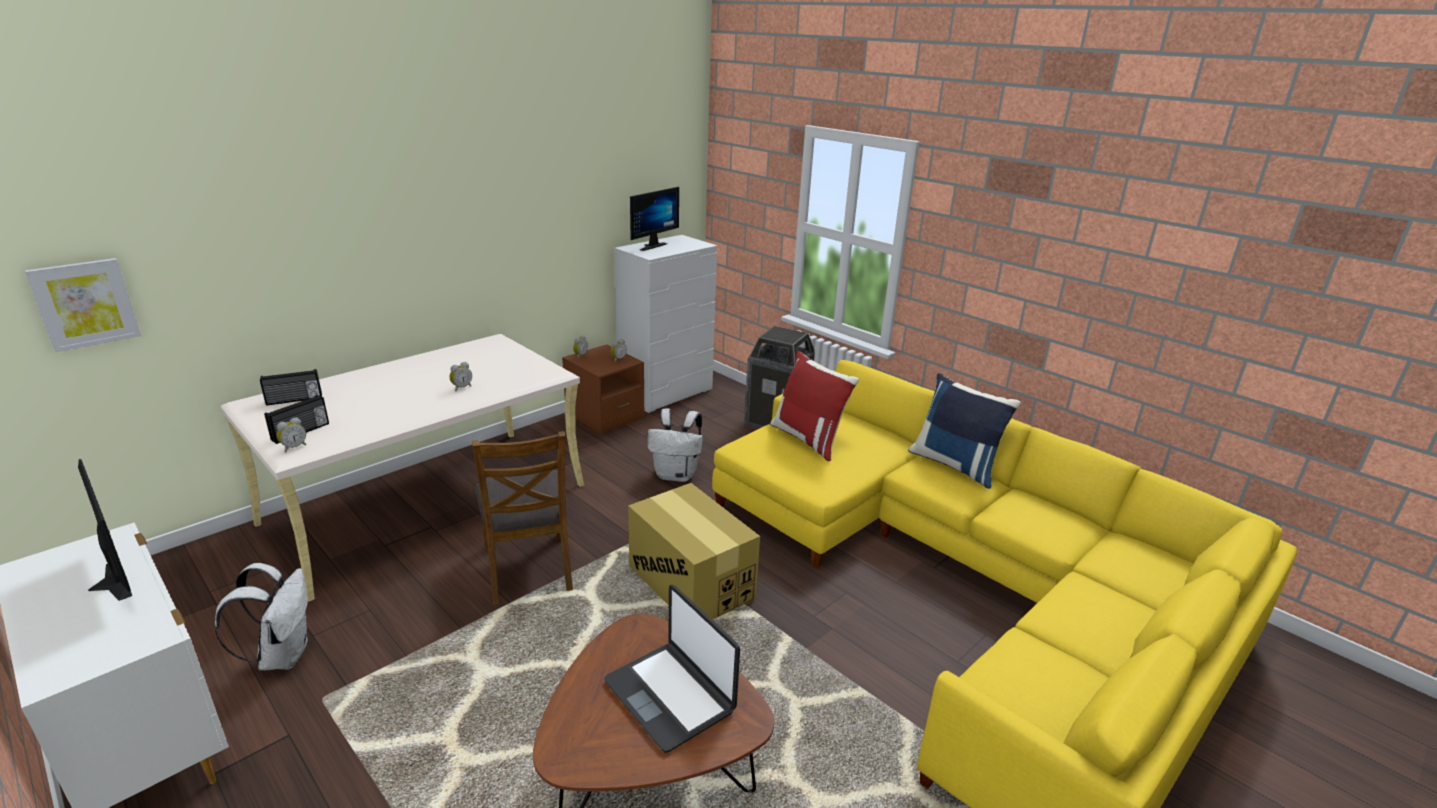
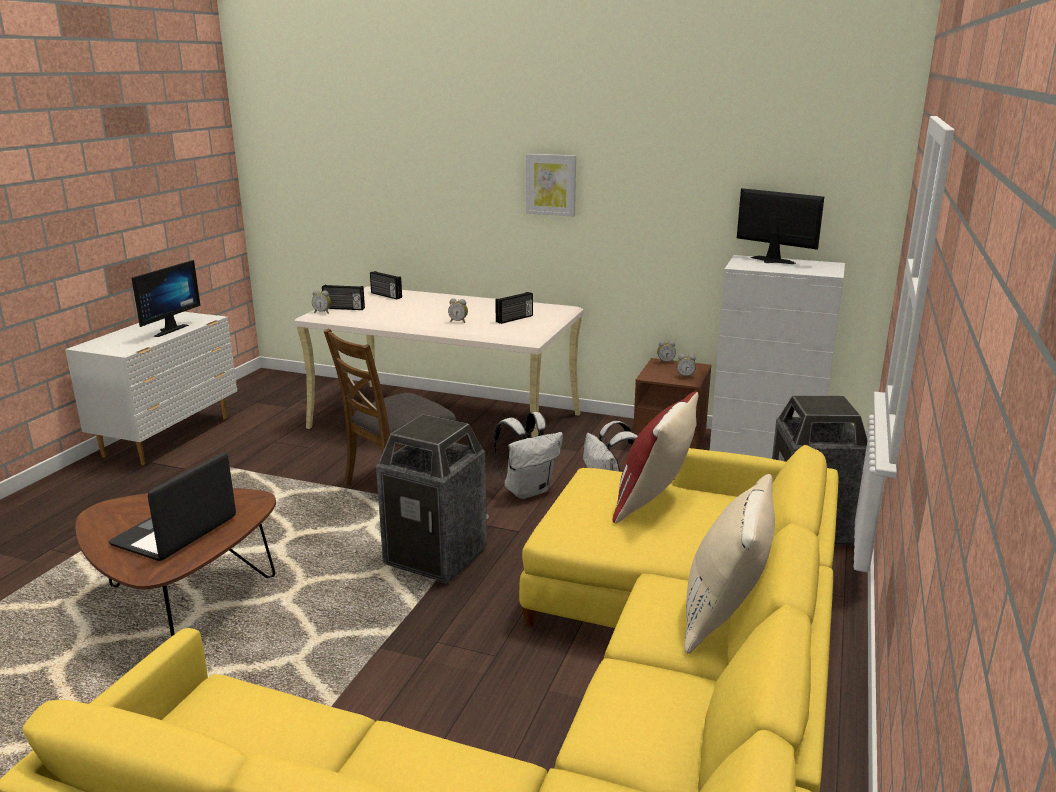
camera: 65 degrees right, 5 degrees down
picture [25,258,141,352] -> picture moved to [526,154,576,217]
white backpack [215,563,308,671] -> white backpack moved to [494,412,563,499]
cardboard box [628,483,760,620] -> trash can [376,414,487,584]
monitor [630,187,679,251] -> monitor turned 150 degrees counterclockwise [737,188,824,264]
blue pillow [908,373,1021,489] -> beige pillow [684,474,775,654]
none -> radio [495,292,533,324]

